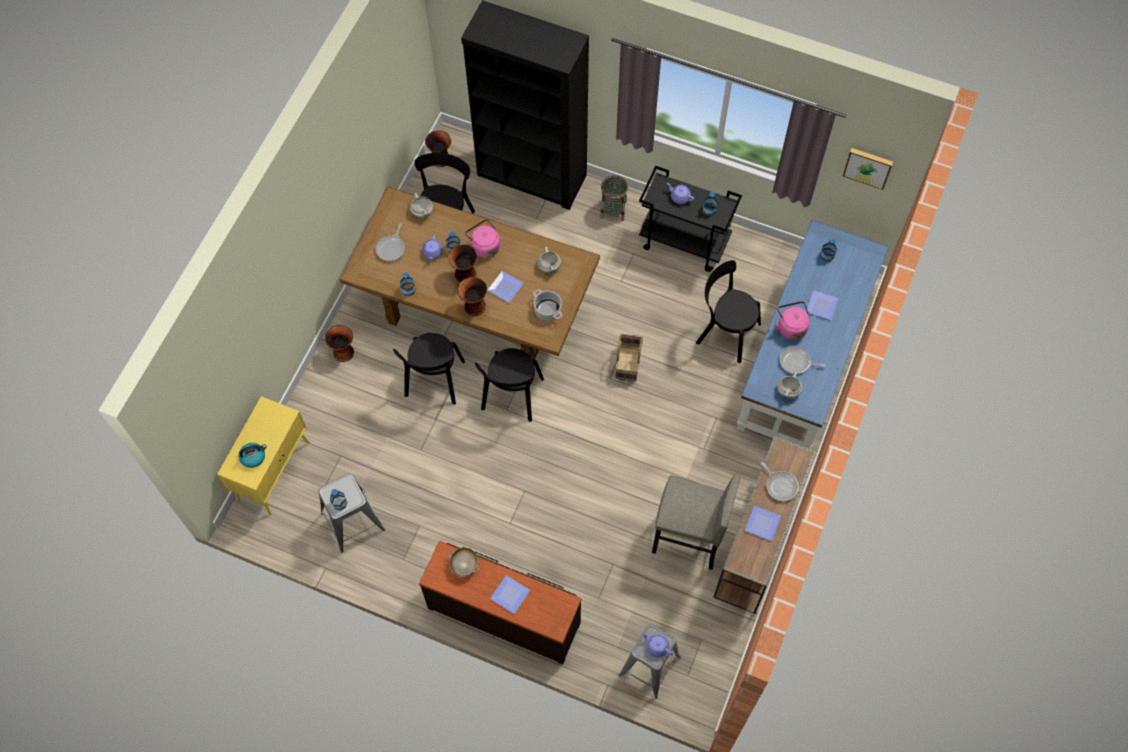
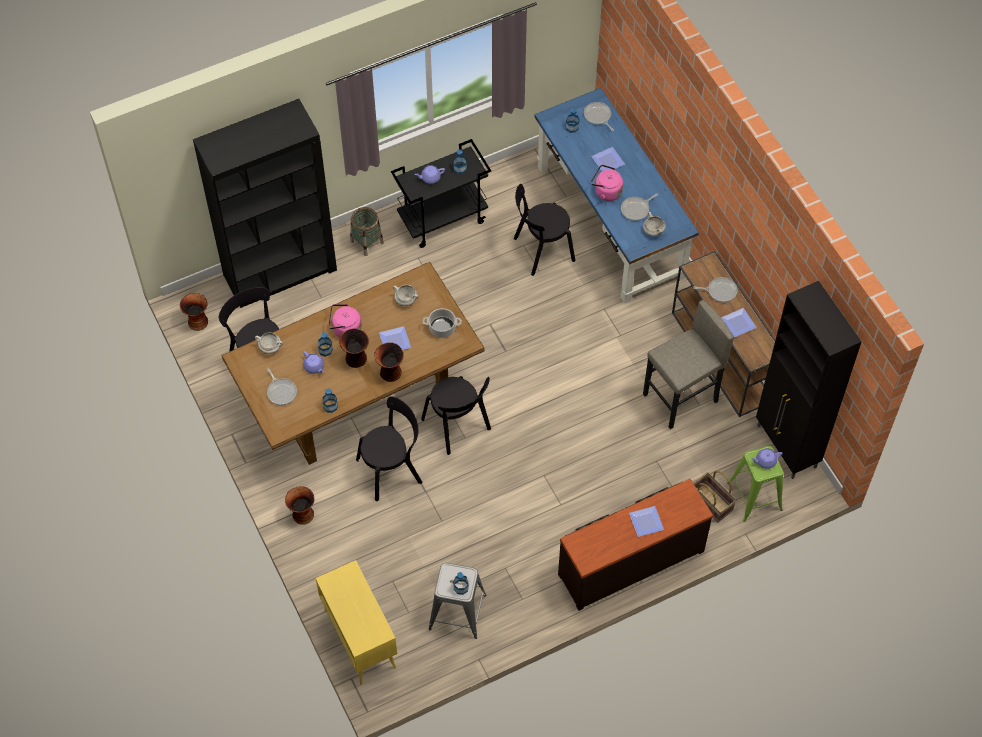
camera: 50 degrees left, 5 degrees down
kettle [239,443,267,468] -> none
black chair [393,333,465,405] -> black chair turned 75 degrees counterclockwise [356,396,423,501]
beige bowl [448,547,480,578] -> none
basket [615,334,643,381] -> basket moved to [693,470,737,522]
grey stool [618,624,681,699] -> green stool [727,446,783,522]
picture [843,148,893,190] -> none
none -> frying pan [584,102,614,131]
none -> black cabinet [756,281,862,479]

